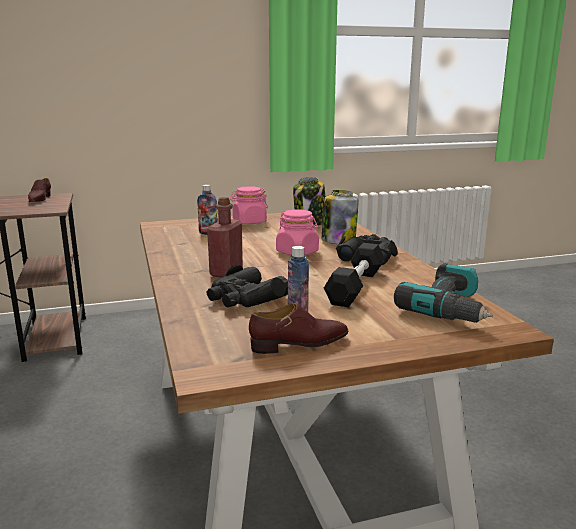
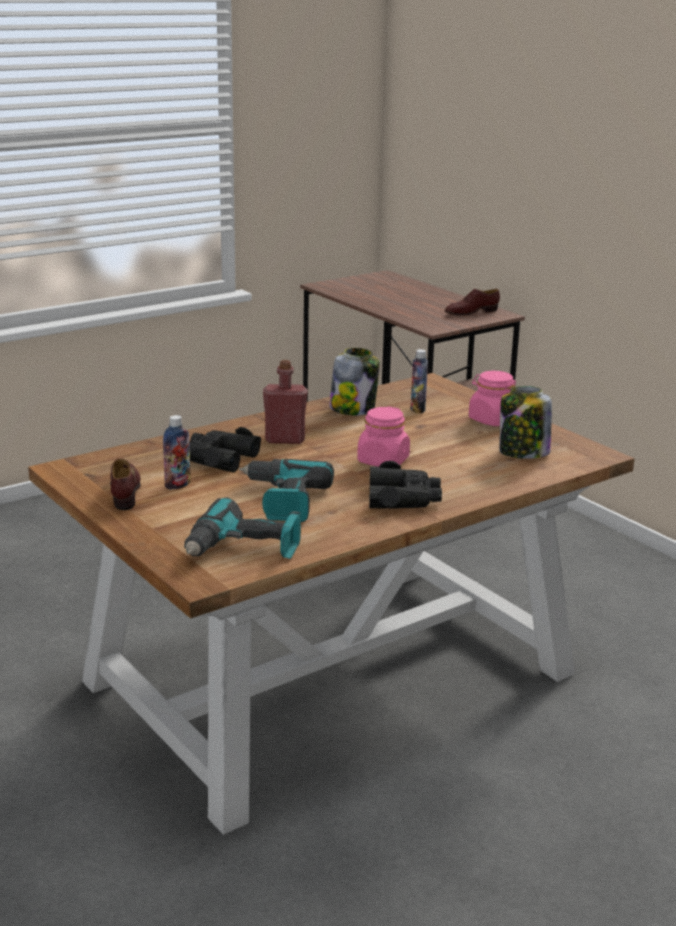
camera: 70 degrees right, 5 degrees up
brown shoe [249,303,348,354] -> brown shoe turned 150 degrees counterclockwise [110,458,141,510]
jar [322,190,358,244] -> jar moved to [329,348,380,415]
black dumbbell [324,243,385,307] -> power drill [239,459,334,522]

